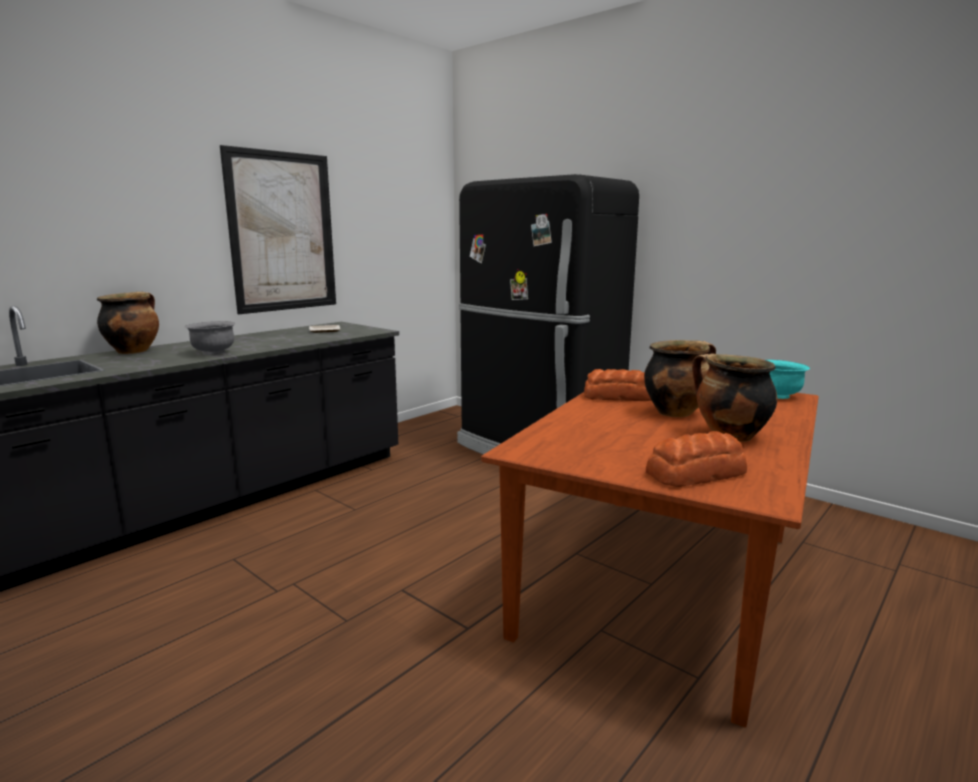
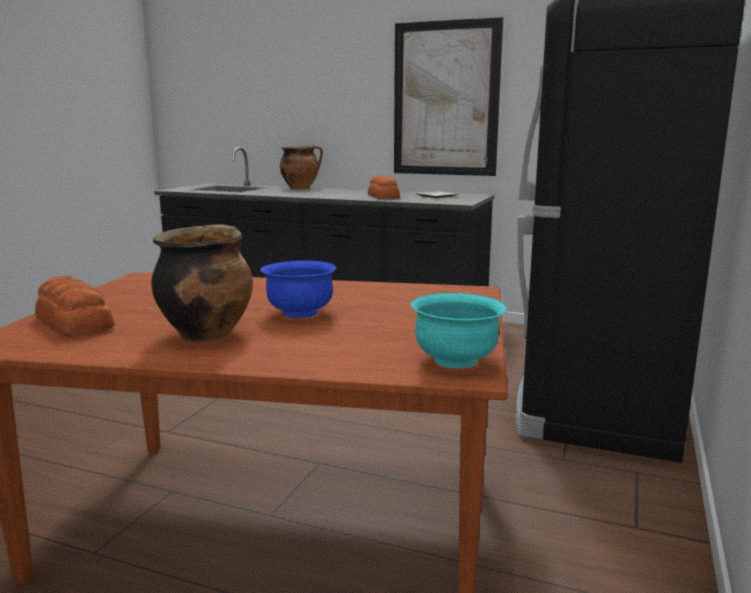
camera: 70 degrees right, 0 degrees up
grey bowl [185,321,236,355] -> none
bread [584,369,652,401] -> bread moved to [368,175,400,199]
cooking pot [644,340,716,417] -> blue bowl [260,261,336,318]

